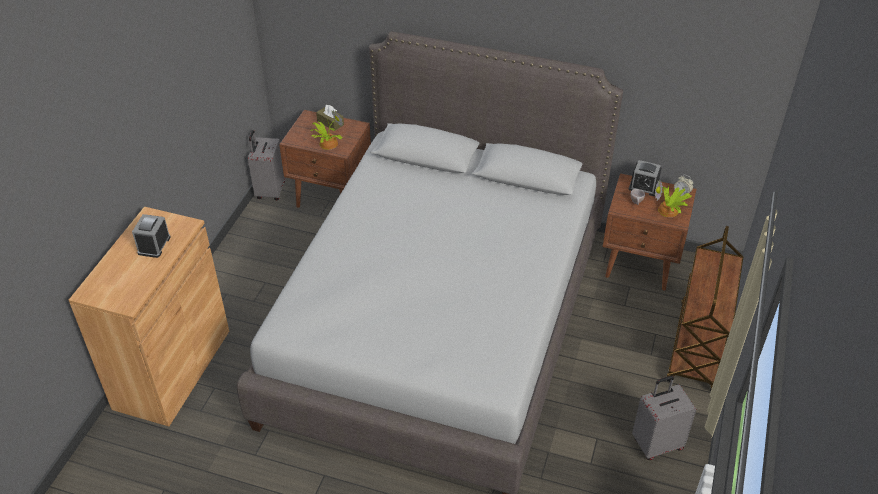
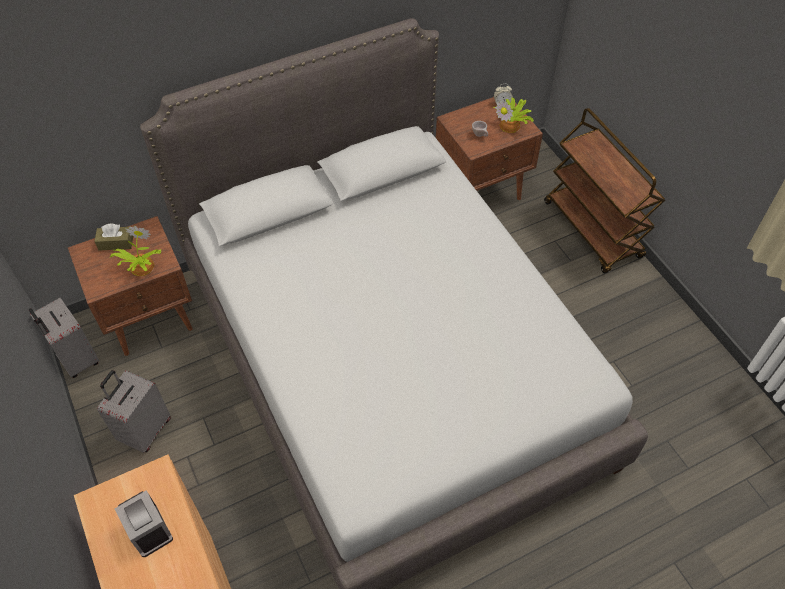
camera: 45 degrees left, 10 degrees up
alarm clock [629,160,661,196] -> none
grey suitcase [632,376,696,460] -> grey suitcase moved to [97,370,171,453]

